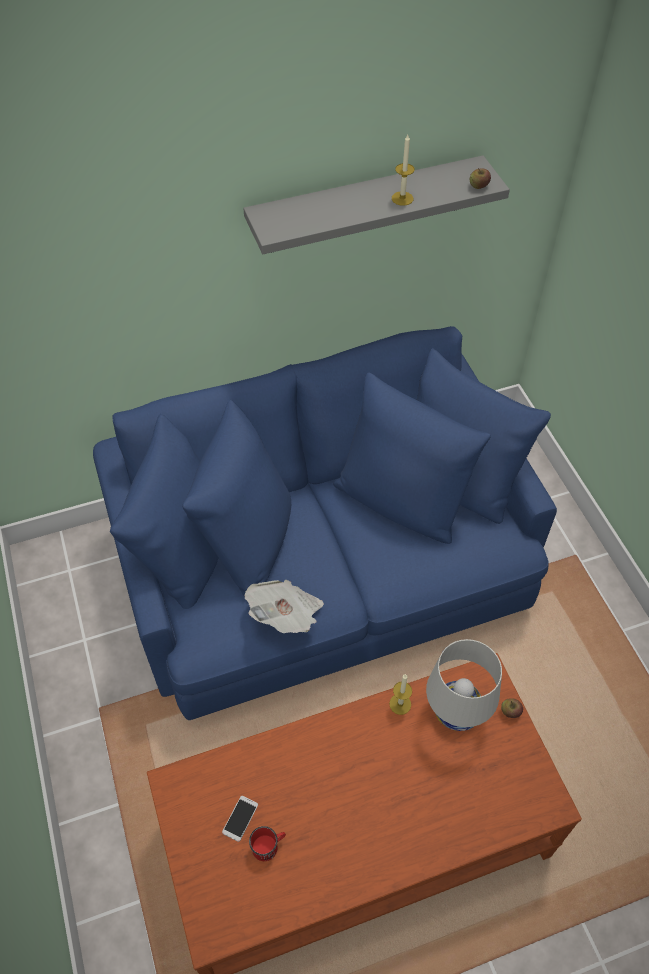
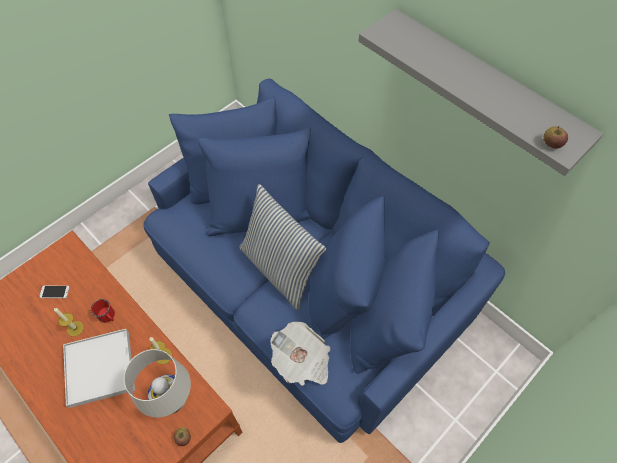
camera: 65 degrees right, 5 degrees up
newspaper [245,580,324,633] -> newspaper moved to [271,322,330,386]
red mug [249,826,286,861] -> red mug moved to [91,299,115,323]
candle [392,135,415,206] -> candle moved to [54,308,84,336]
none -> white tray [63,329,135,408]
none -> pillow [239,184,326,311]

